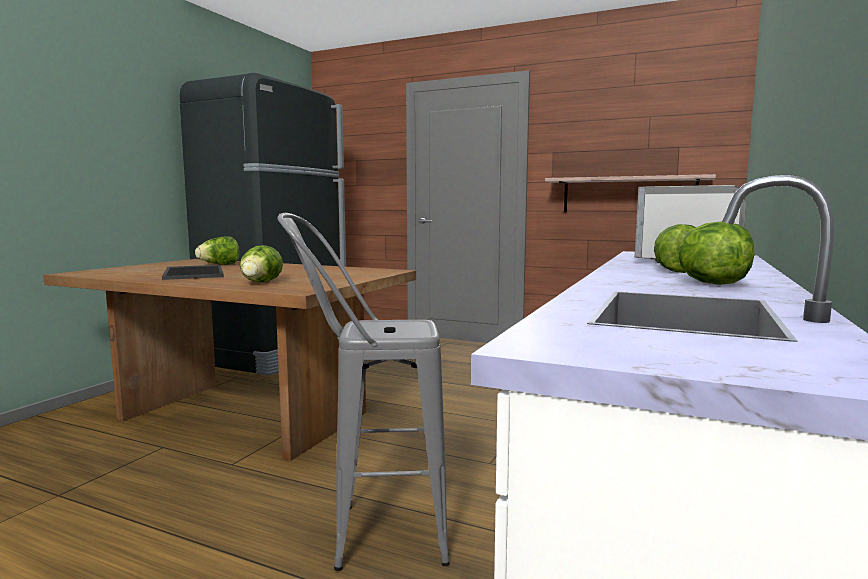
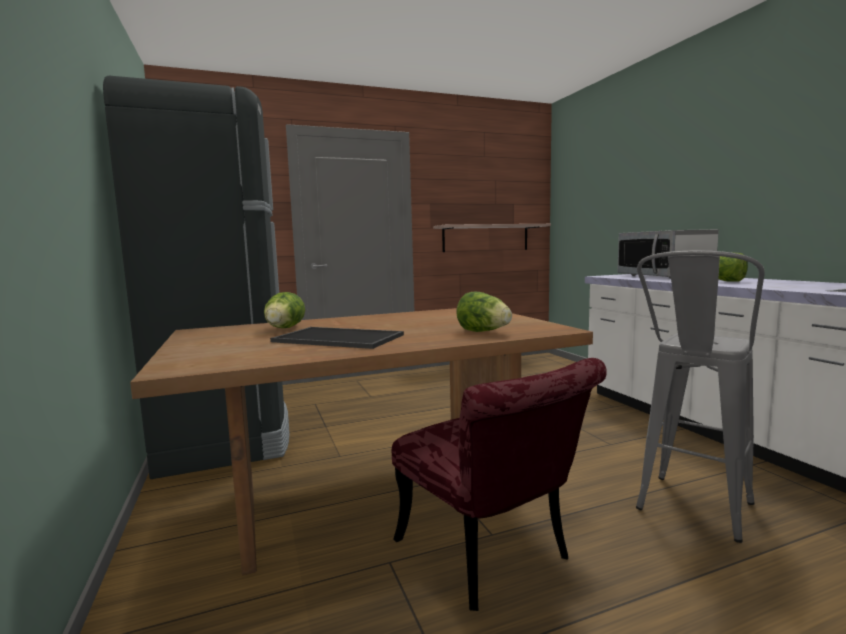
camera: 45 degrees left, 0 degrees up
lettuce [678,221,754,285] -> none
none -> red chair [392,358,607,611]

